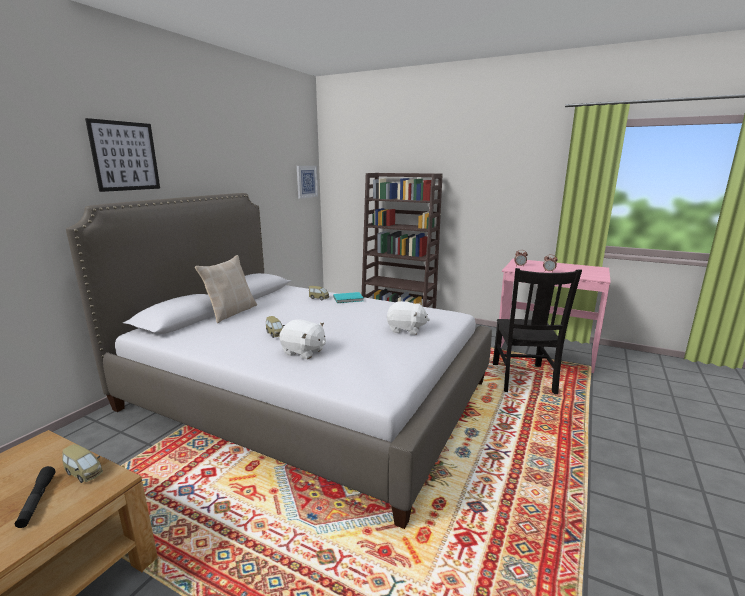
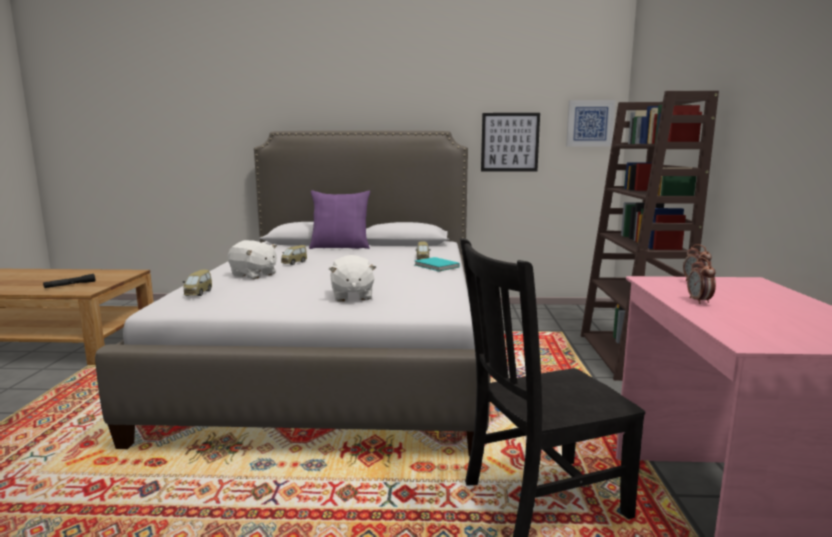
camera: 65 degrees right, 5 degrees down
toy car [62,444,103,483] -> toy car moved to [183,270,212,296]
picture [85,118,160,192] -> picture moved to [481,113,540,171]
beige pillow [195,255,257,323] -> purple pillow [309,190,370,249]
white plush toy [279,319,326,359] -> white plush toy turned 60 degrees counterclockwise [228,240,277,279]

